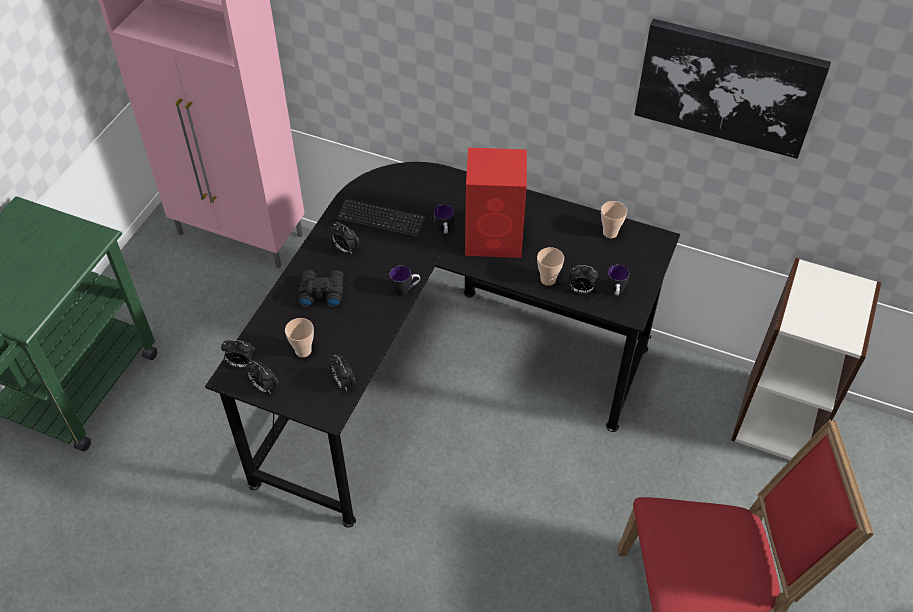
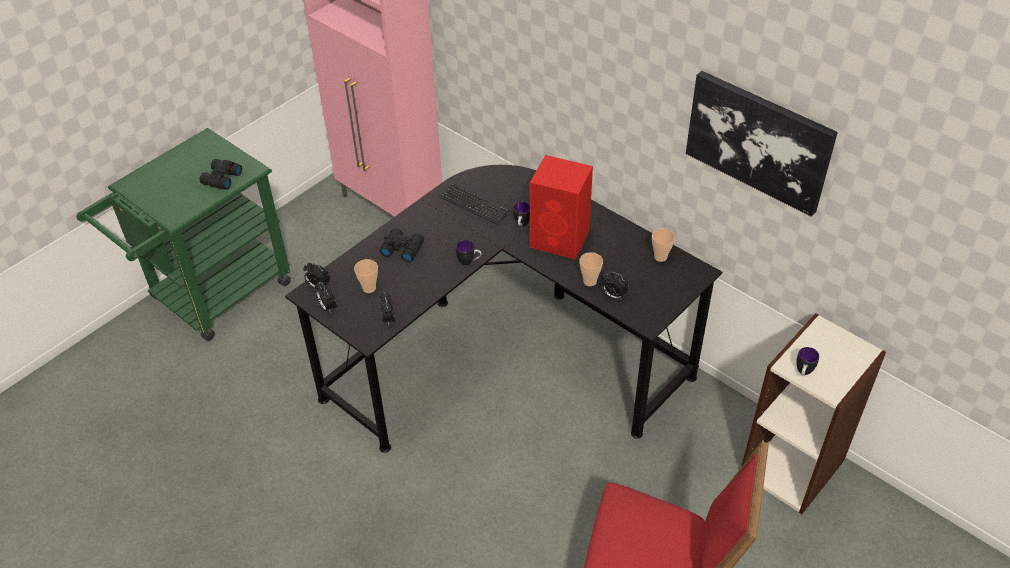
camera: 20 degrees right, 5 degrees down
alarm clock [331,222,359,254] -> none
mug [606,265,629,296] -> mug moved to [796,347,819,375]
none -> black binoculars [199,159,242,190]

